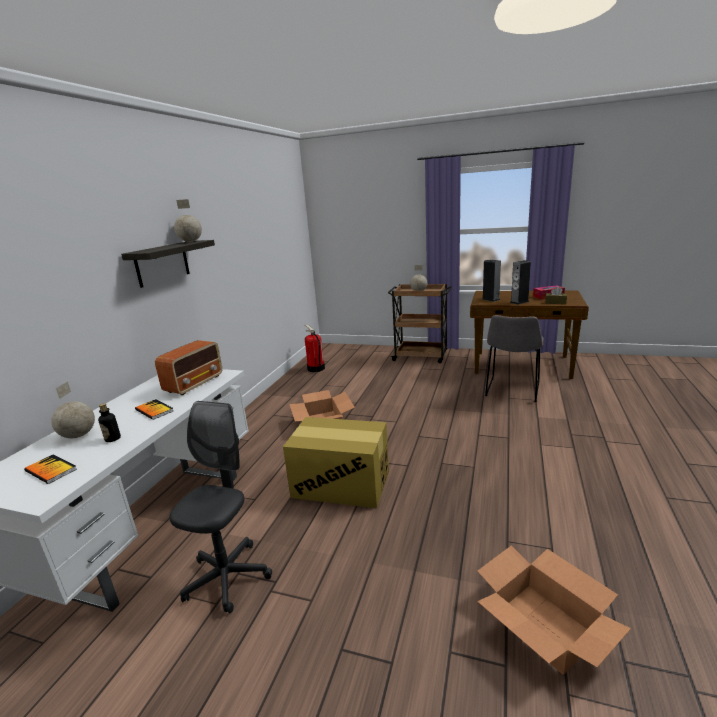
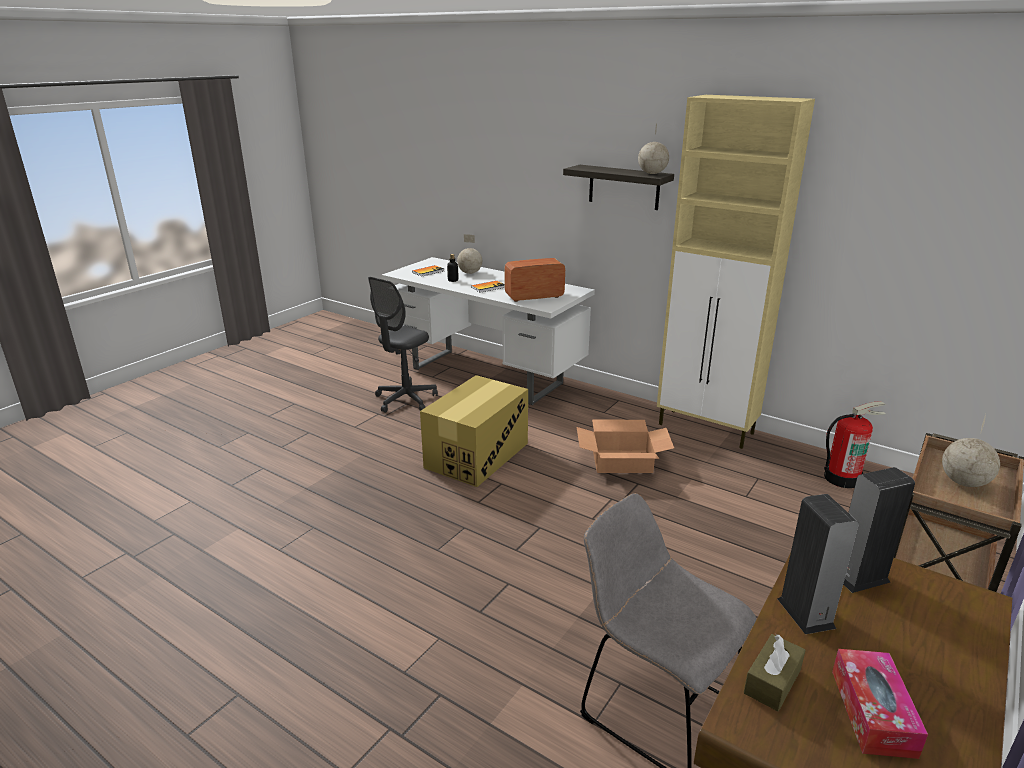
camera: 105 degrees right, 5 degrees up
radio [155,340,222,395] -> radio turned 120 degrees clockwise [504,258,565,302]
grey office chair [169,401,272,613] -> grey office chair turned 90 degrees clockwise [368,277,438,413]
cardboard box [477,545,631,675] -> none
none -> beige cabinet [657,95,815,449]

